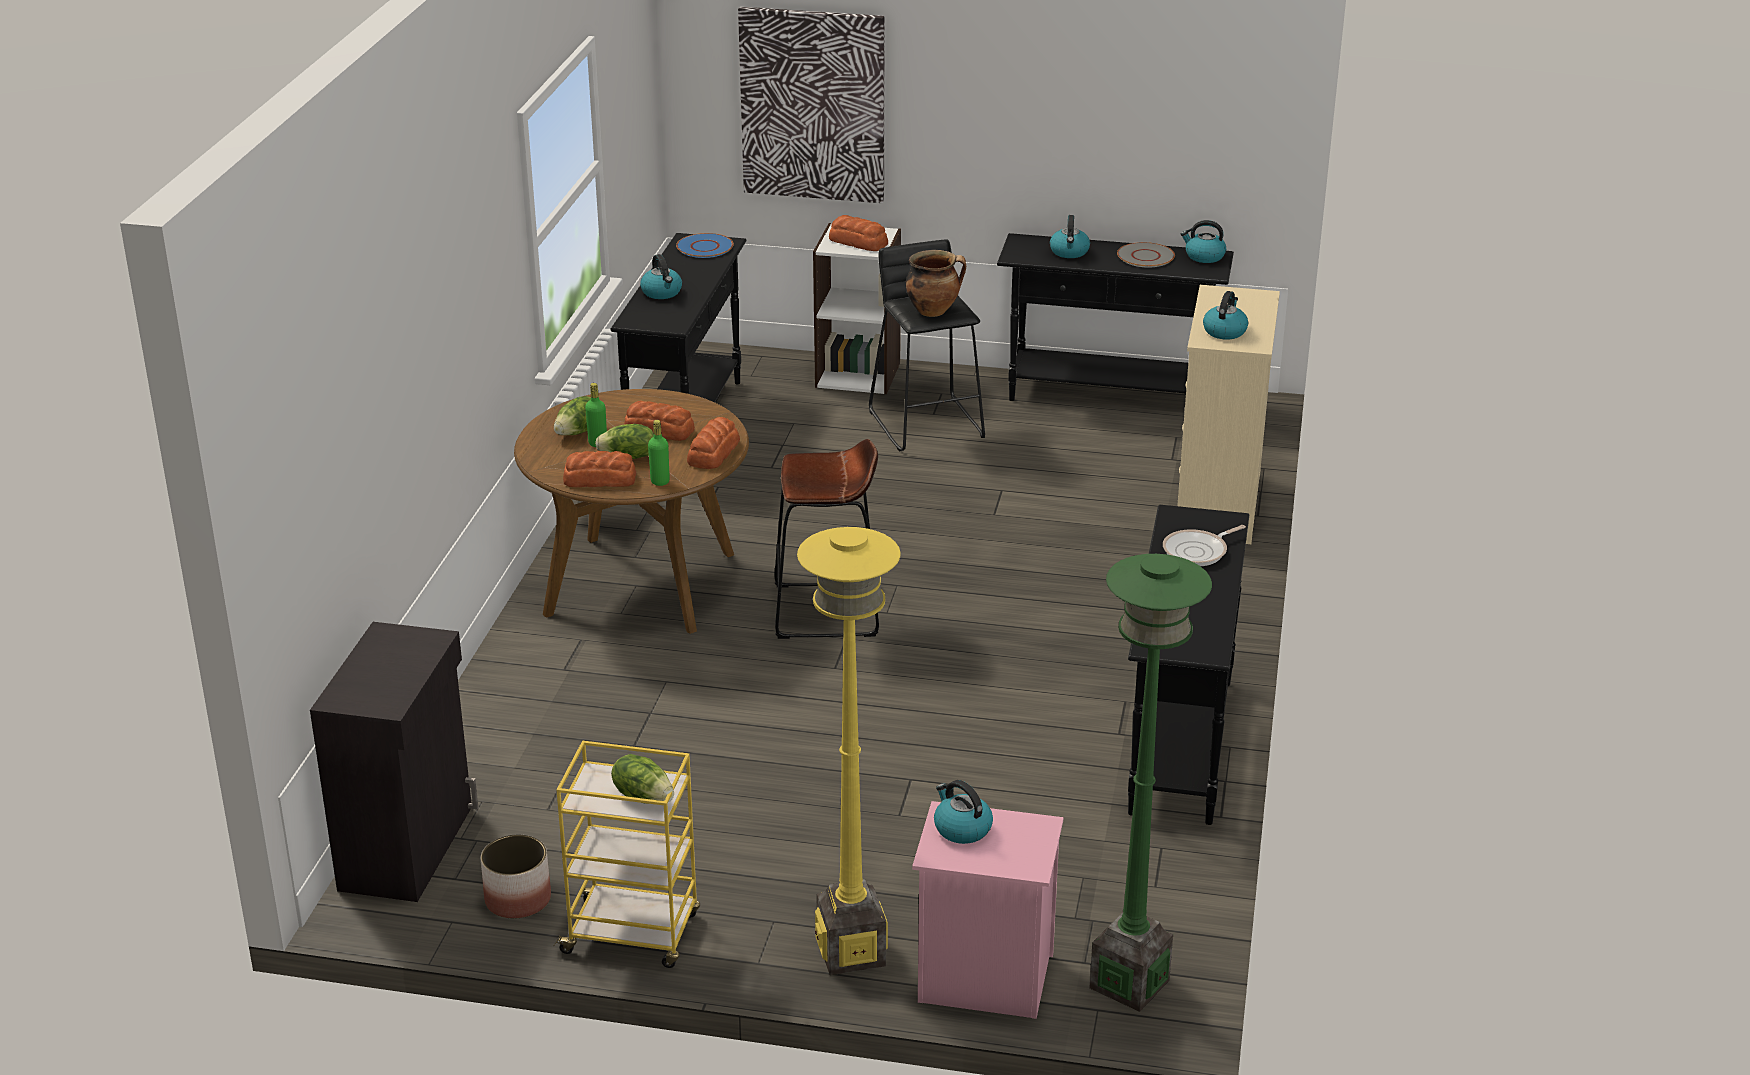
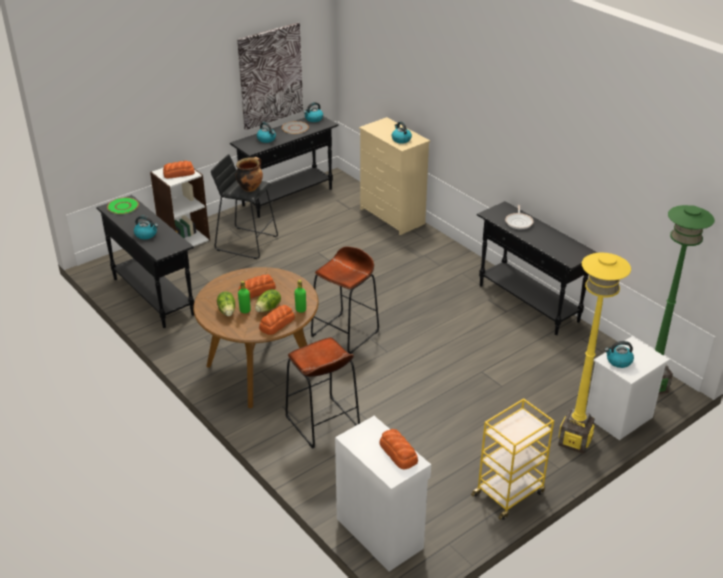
camera: 50 degrees left, 5 degrees up
black cabinet [310,622,478,902] -> white cabinet [335,416,431,572]
planter [481,835,551,919] -> none
lettuce [611,754,674,804] -> none
blue plate [676,233,734,258] -> green plate [107,198,139,214]
bread [687,417,740,469] -> bread moved to [379,429,418,470]
picture [738,7,884,203] -> picture moved to [237,23,303,130]
pink nightstand [912,801,1063,1019] -> white nightstand [586,336,670,440]
none -> brown stool [285,337,360,449]

